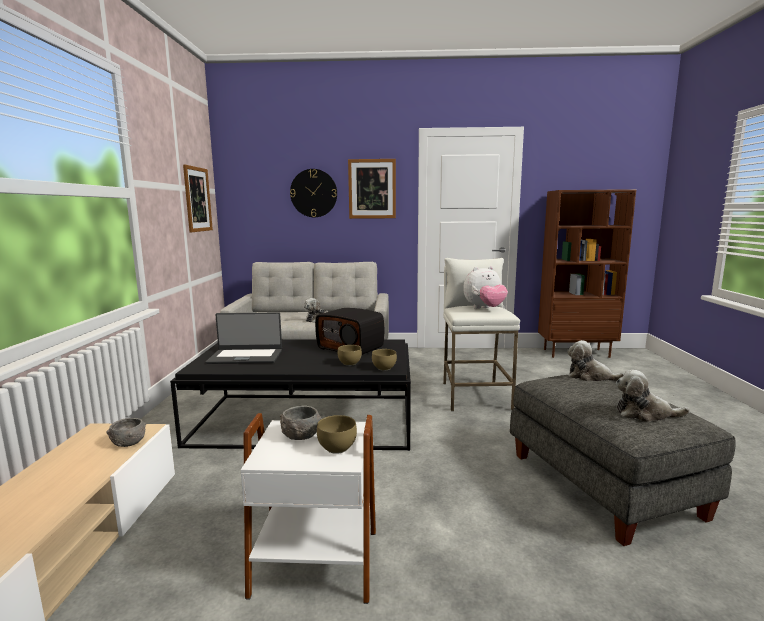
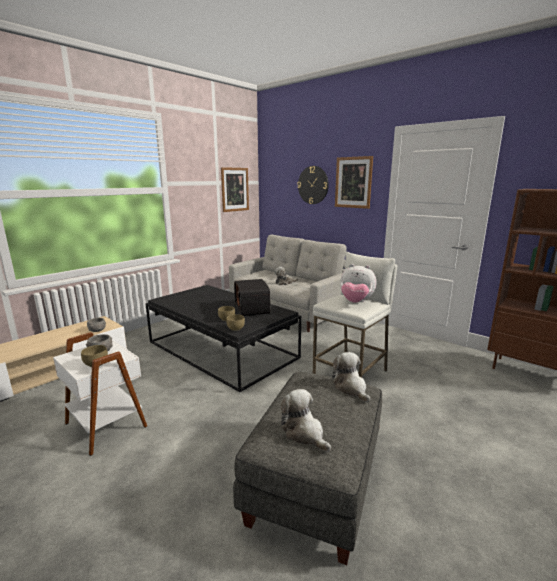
camera: 40 degrees right, 5 degrees up
laptop [206,312,282,364] -> none

